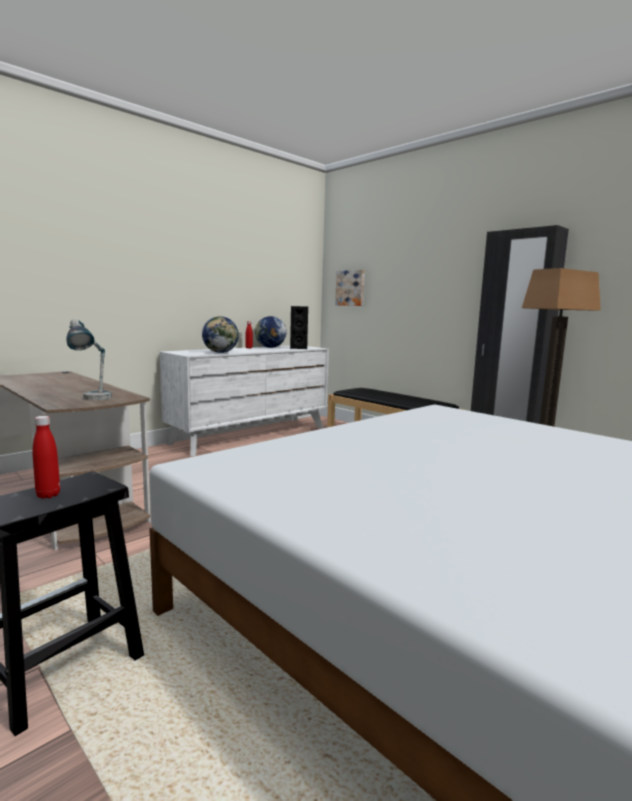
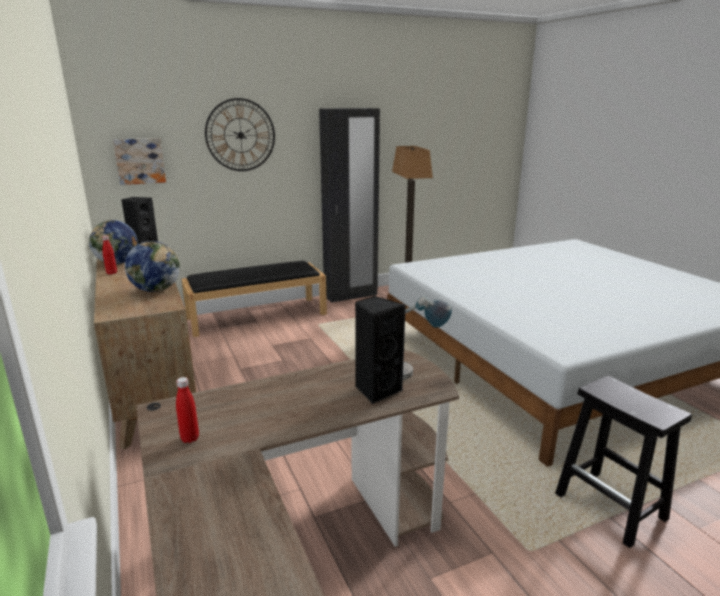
camera: 70 degrees left, 10 degrees up
red bottle [32,416,60,499] -> red bottle moved to [176,377,199,443]
white dresser [160,346,329,456] -> brown dresser [94,258,196,450]
none -> wall clock [205,98,275,171]
none -> black speaker [355,296,406,404]

